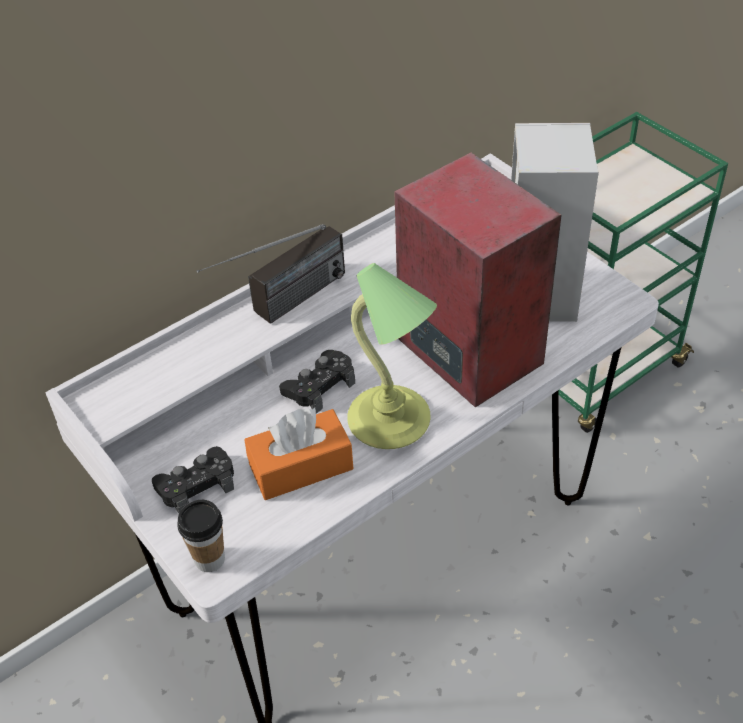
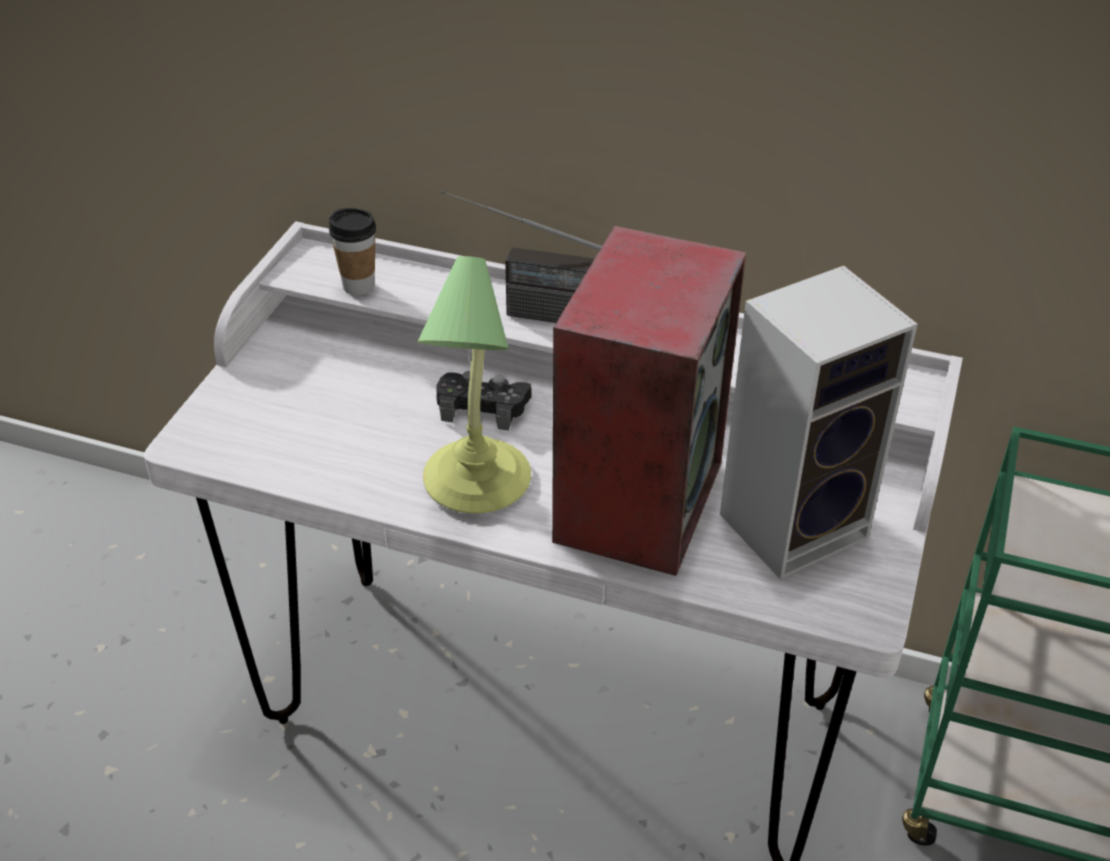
camera: 55 degrees right, 5 degrees down
black game controller [152,446,234,513] -> none
cup [177,500,225,572] -> cup moved to [329,208,376,295]
orange tissue box [244,408,353,500] -> none

